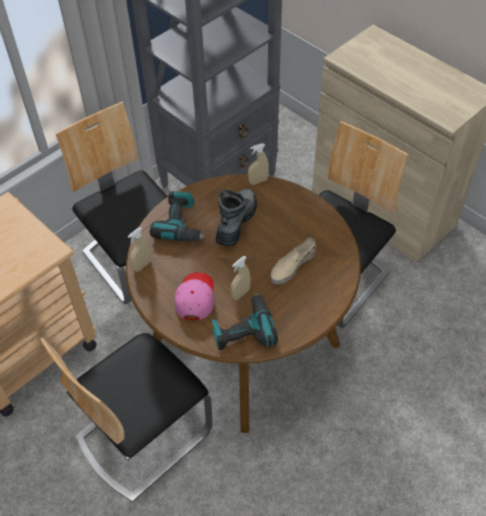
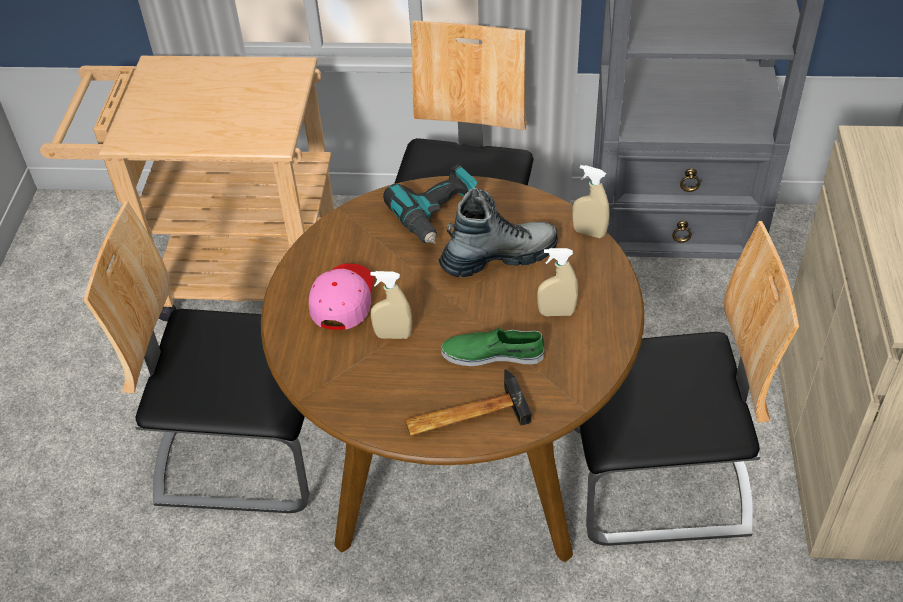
camera: 50 degrees right, 5 degrees down
beige spray bottle [128,227,151,272] -> beige spray bottle moved to [537,248,578,316]
pink cap [175,272,214,320] -> pink cap turned 45 degrees counterclockwise [309,263,373,330]
power drill [211,292,278,350] -> none
beige shoe [270,238,316,284] -> green shoe [441,327,545,366]
none -> hammer [405,369,532,436]

